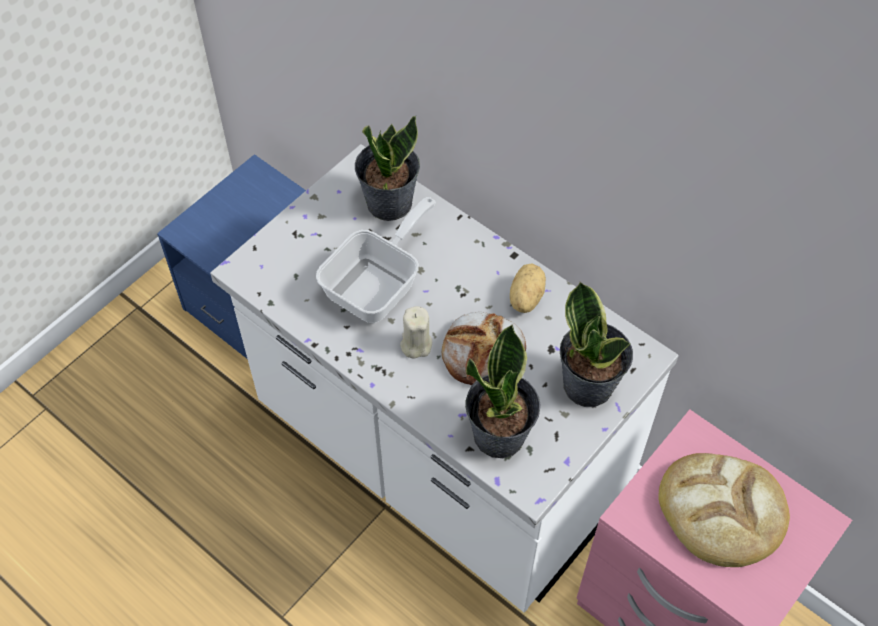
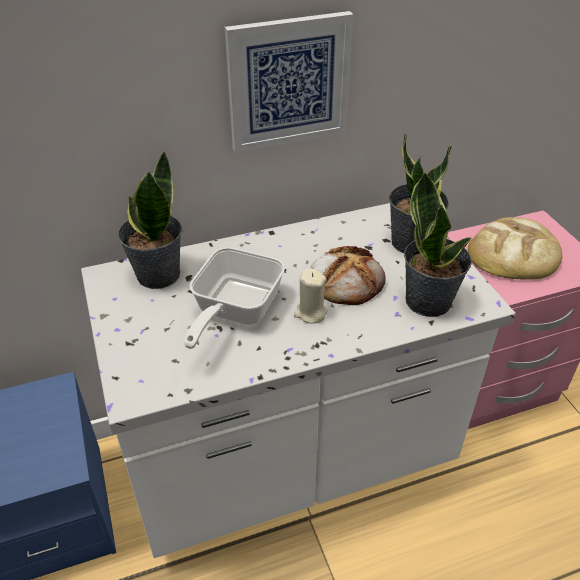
camera: 60 degrees left, 15 degrees down
frying pan [316,197,436,323] -> frying pan turned 135 degrees counterclockwise [183,247,285,349]
potato [510,263,546,313] -> none
none -> picture [225,11,354,153]

